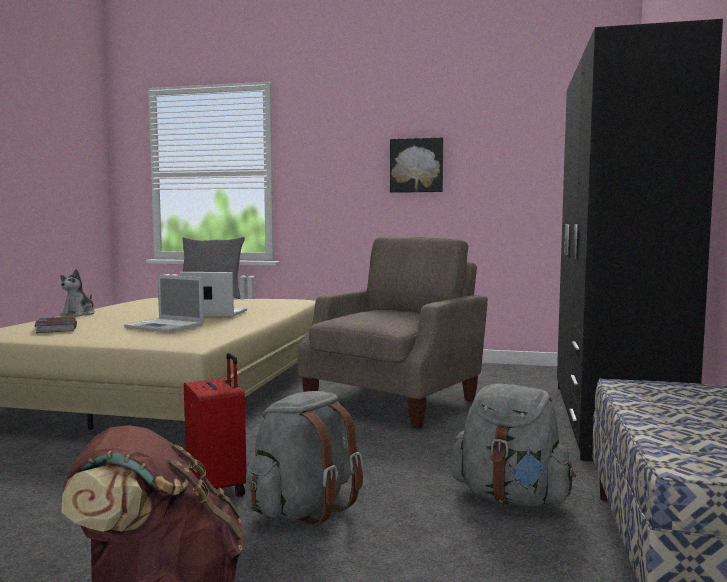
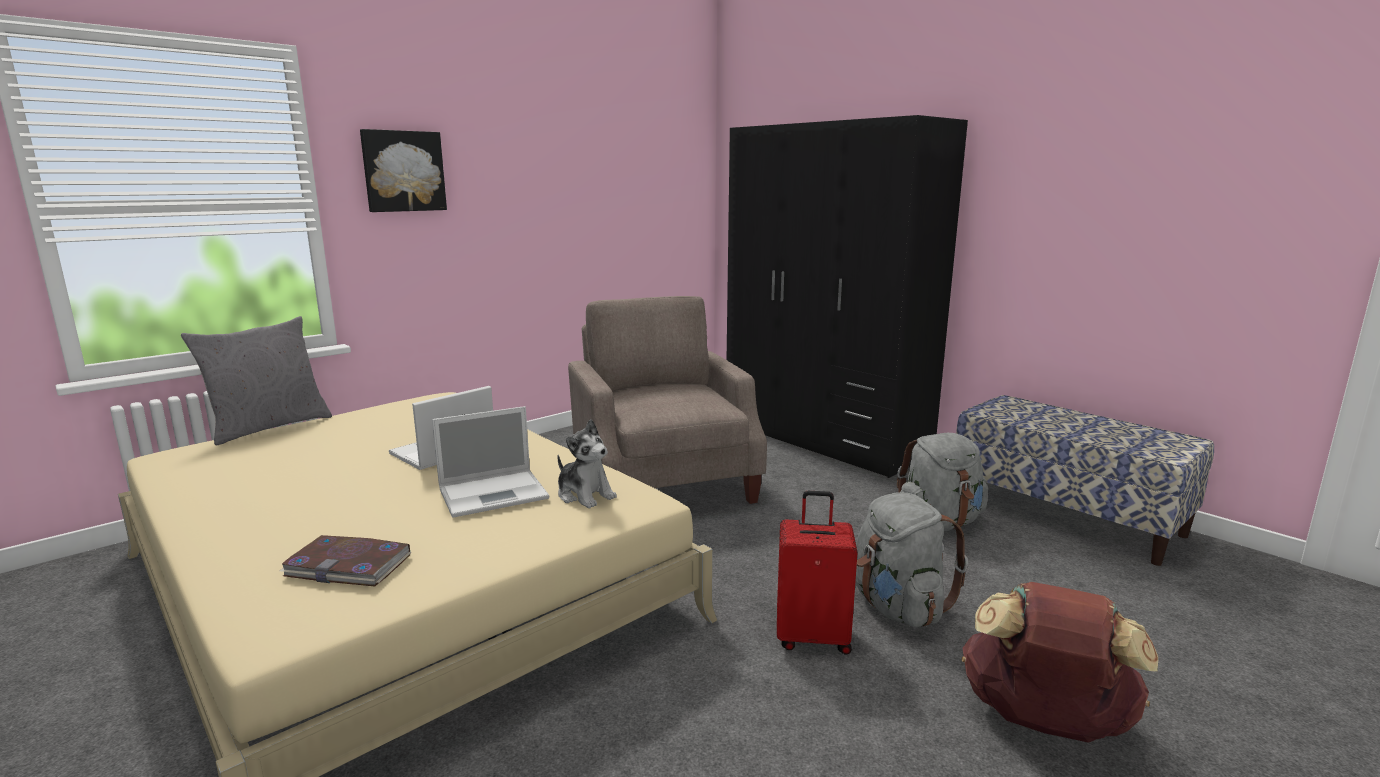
camera: 55 degrees left, 10 degrees up
plush toy [60,269,95,317] -> plush toy moved to [557,419,617,508]
picture [390,137,443,193] -> picture moved to [360,129,447,212]

